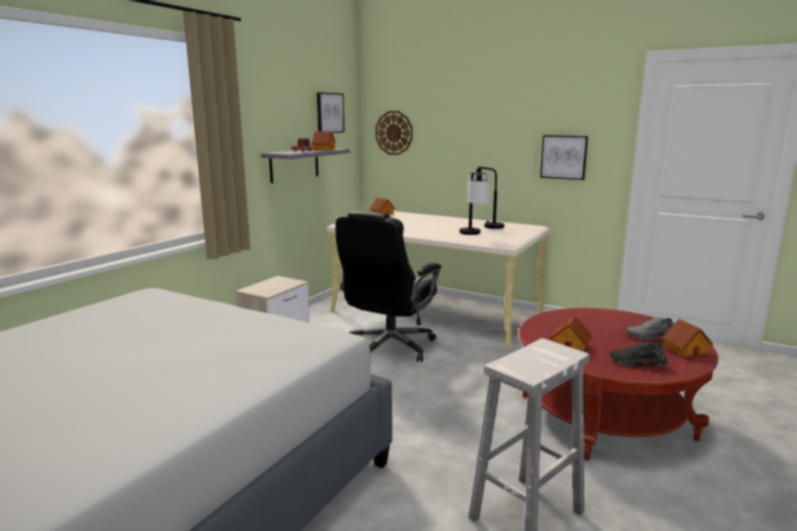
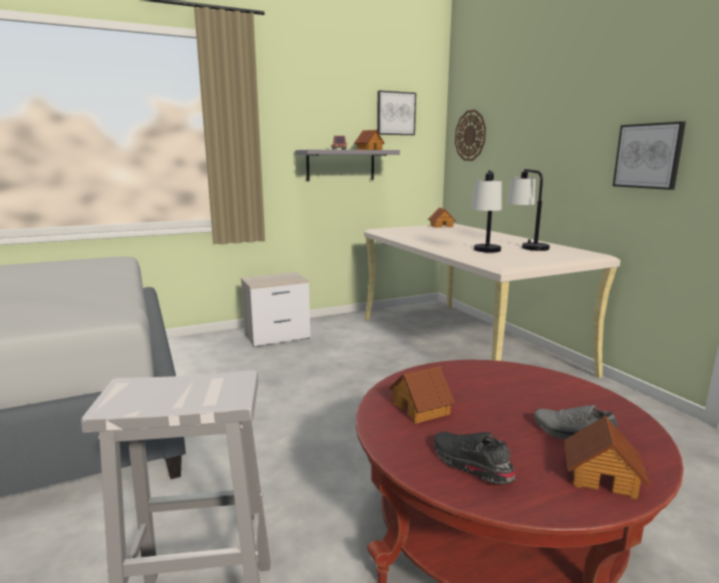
camera: 35 degrees right, 0 degrees up
black office chair [336,210,441,362] -> none

